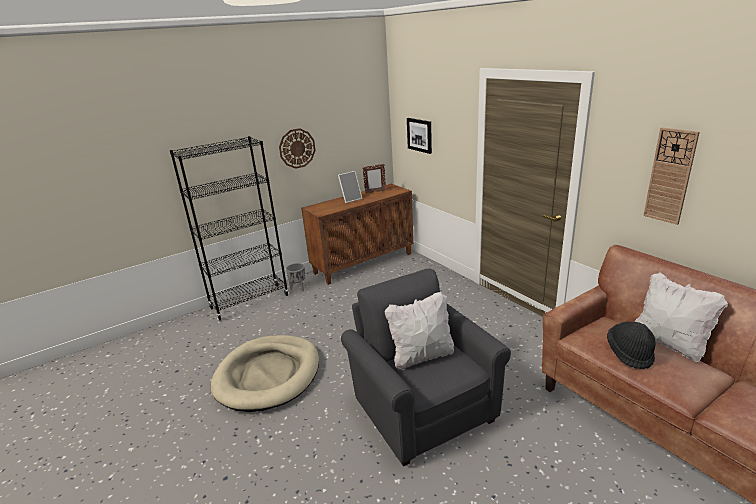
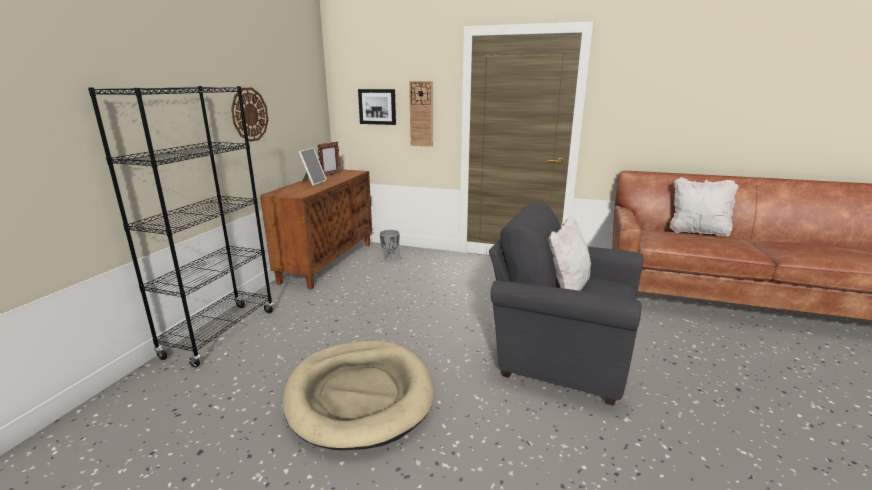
camera: 40 degrees left, 5 degrees down
grey planter [286,263,305,291] -> grey planter moved to [380,230,399,260]
black hat [607,322,656,369] -> none
wall clock [643,127,700,225] -> wall clock moved to [409,81,433,147]

